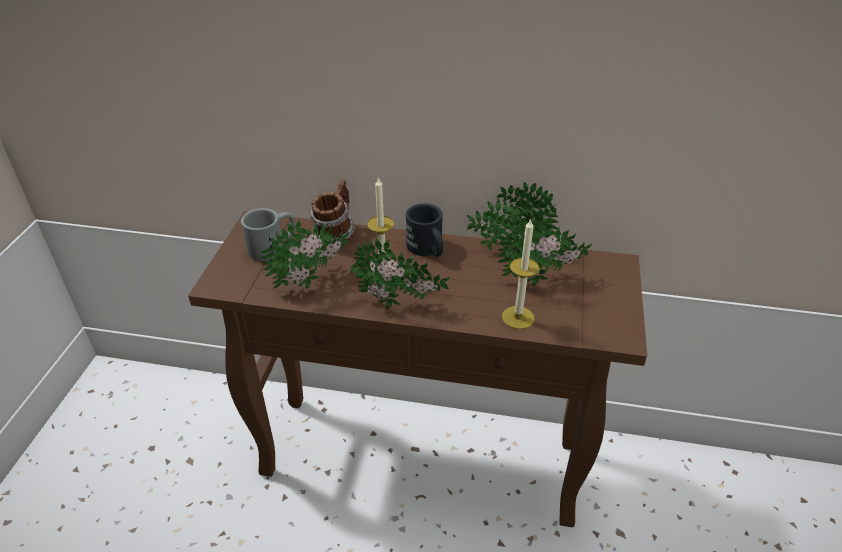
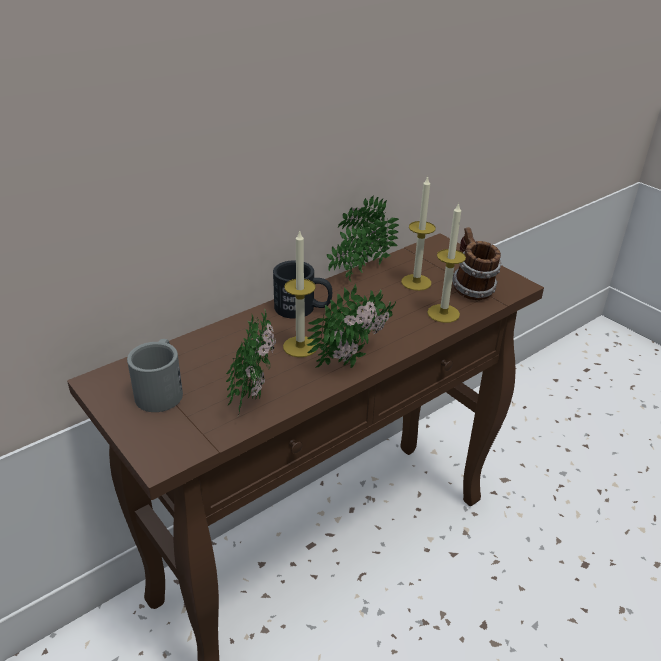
camera: 50 degrees left, 5 degrees down
mug [310,179,355,244] -> mug moved to [452,227,501,300]
potted plant [497,217,592,286] -> candle [401,176,436,291]

